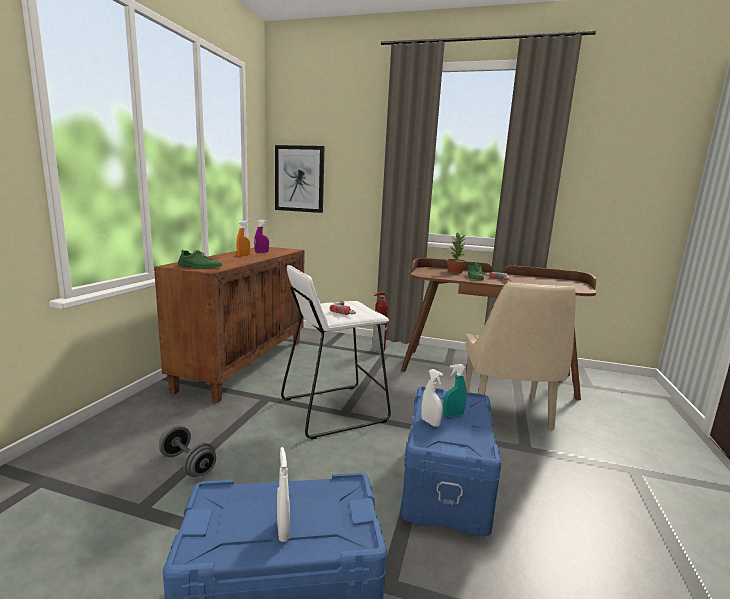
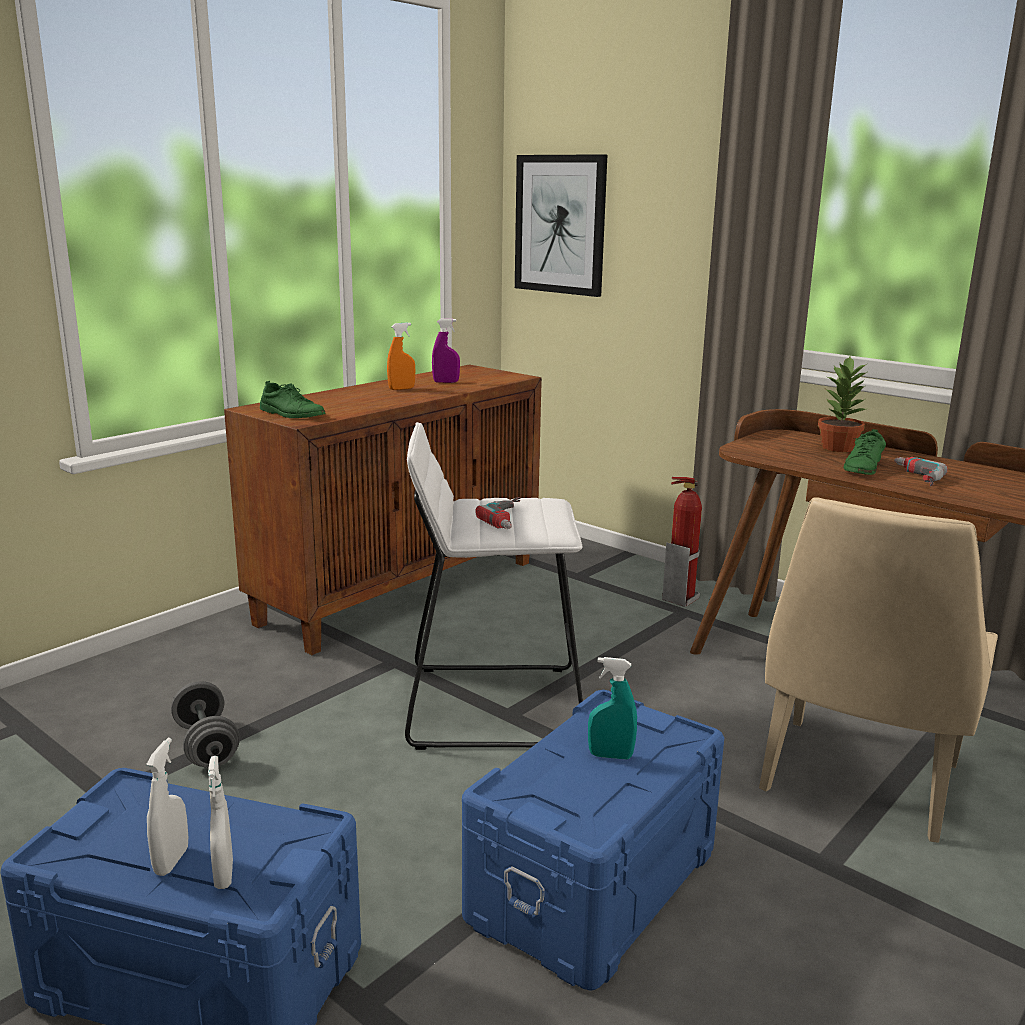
camera: 25 degrees right, 5 degrees up
white spray bottle [421,369,443,427] -> white spray bottle moved to [208,756,233,889]

